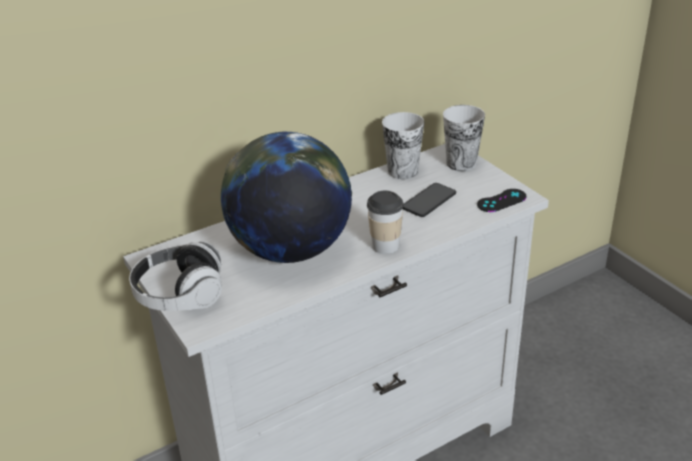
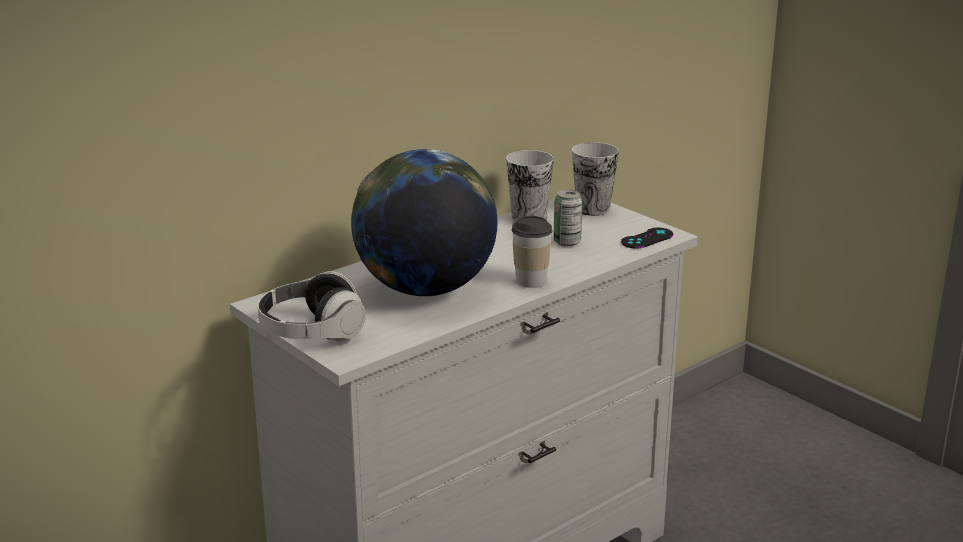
camera: 10 degrees left, 10 degrees down
phone [403,183,456,217] -> can [553,189,582,246]

